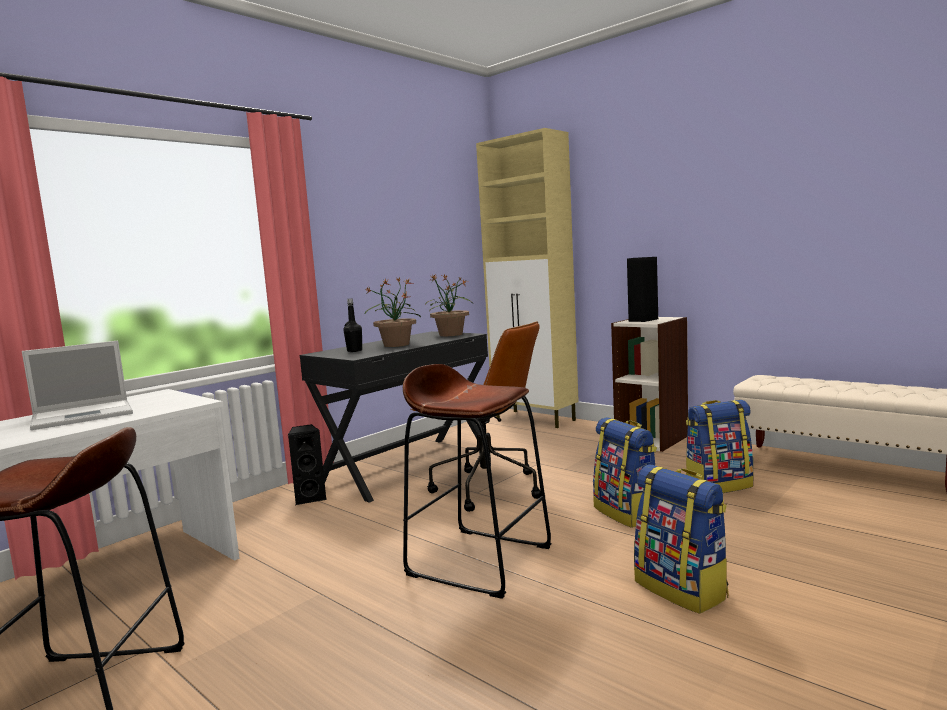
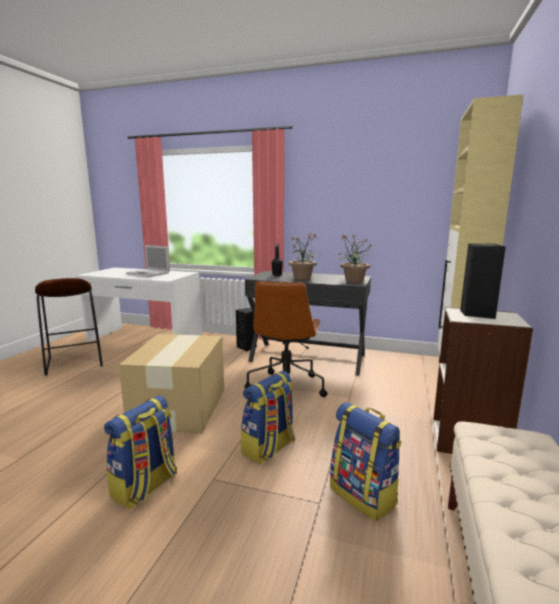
camera: 65 degrees right, 5 degrees up
brown stool [403,364,552,599] -> cardboard box [119,334,224,433]

